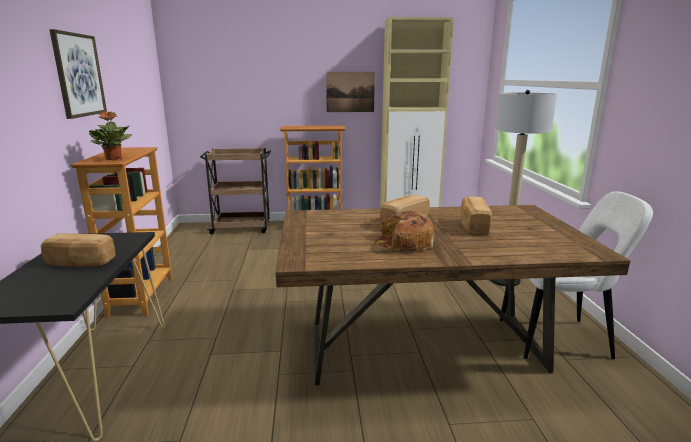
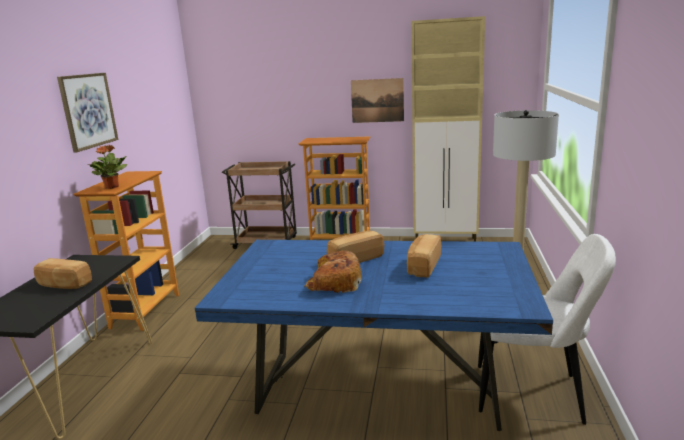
camera: 15 degrees right, 0 degrees up
brown dining table [275,205,631,386] -> blue dining table [195,240,553,431]

